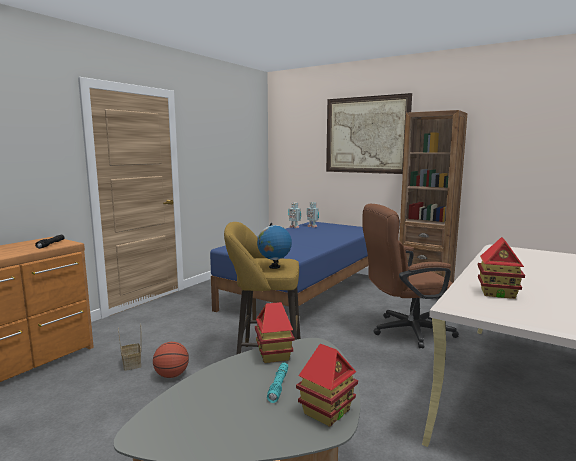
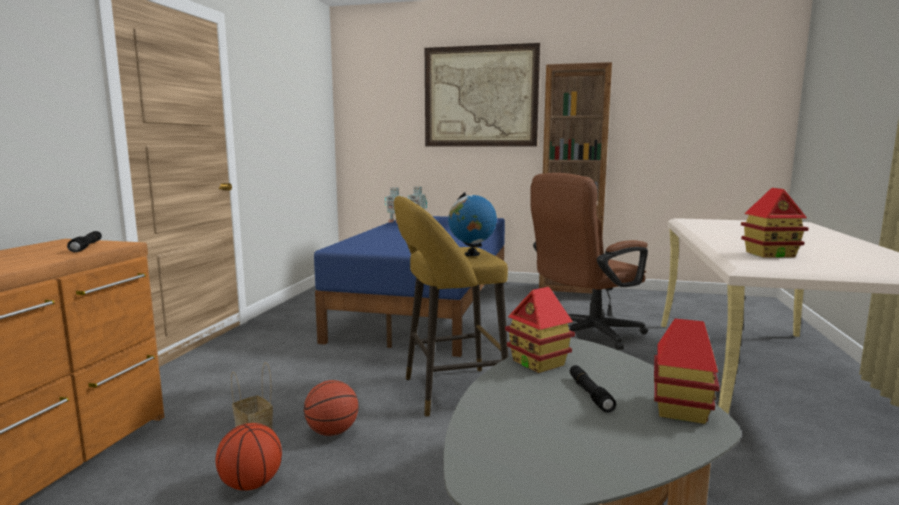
camera: 20 degrees left, 0 degrees up
turquoise flashlight [267,363,288,403] -> black flashlight [570,365,616,413]
none -> basketball [216,423,282,491]

